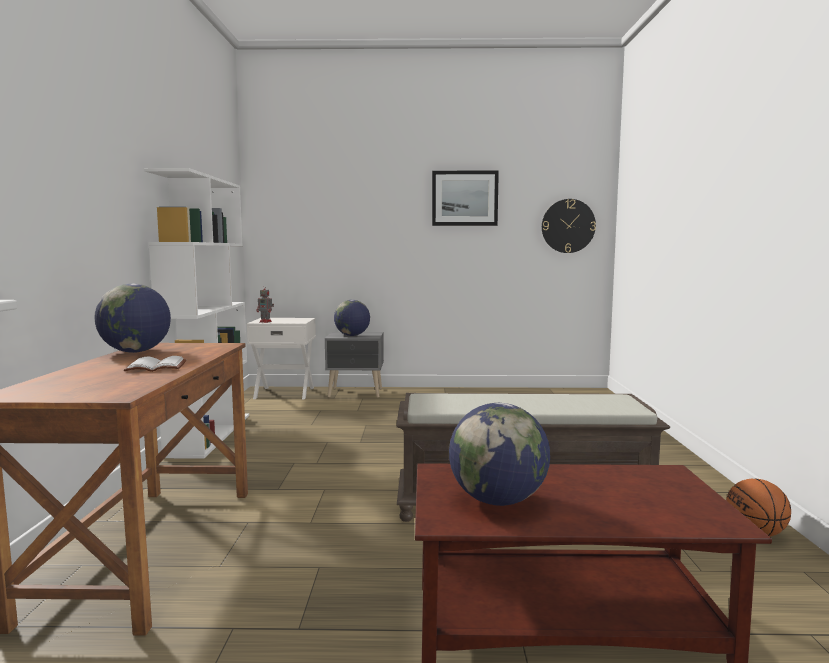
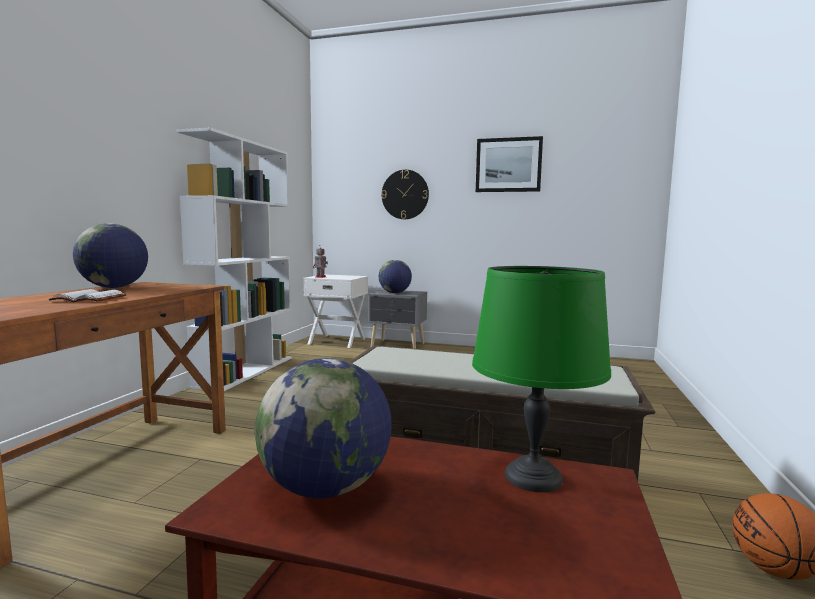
camera: 15 degrees right, 0 degrees up
wall clock [542,199,596,253] -> wall clock moved to [381,170,429,219]
none -> green table lamp [472,266,611,492]

